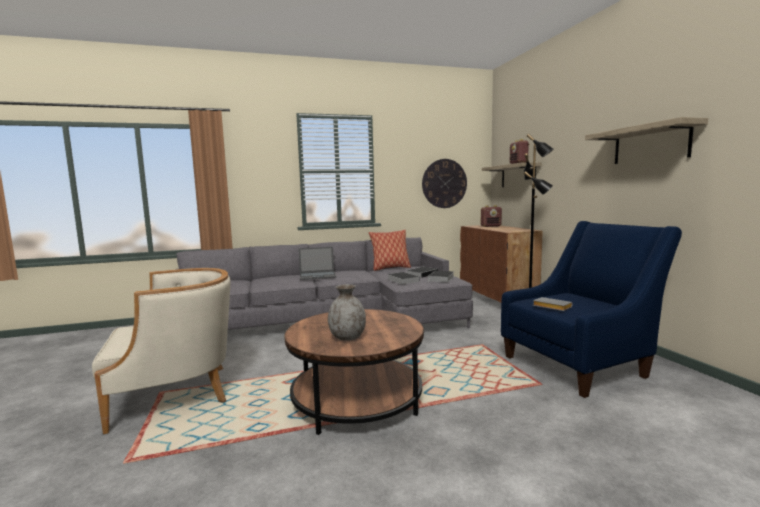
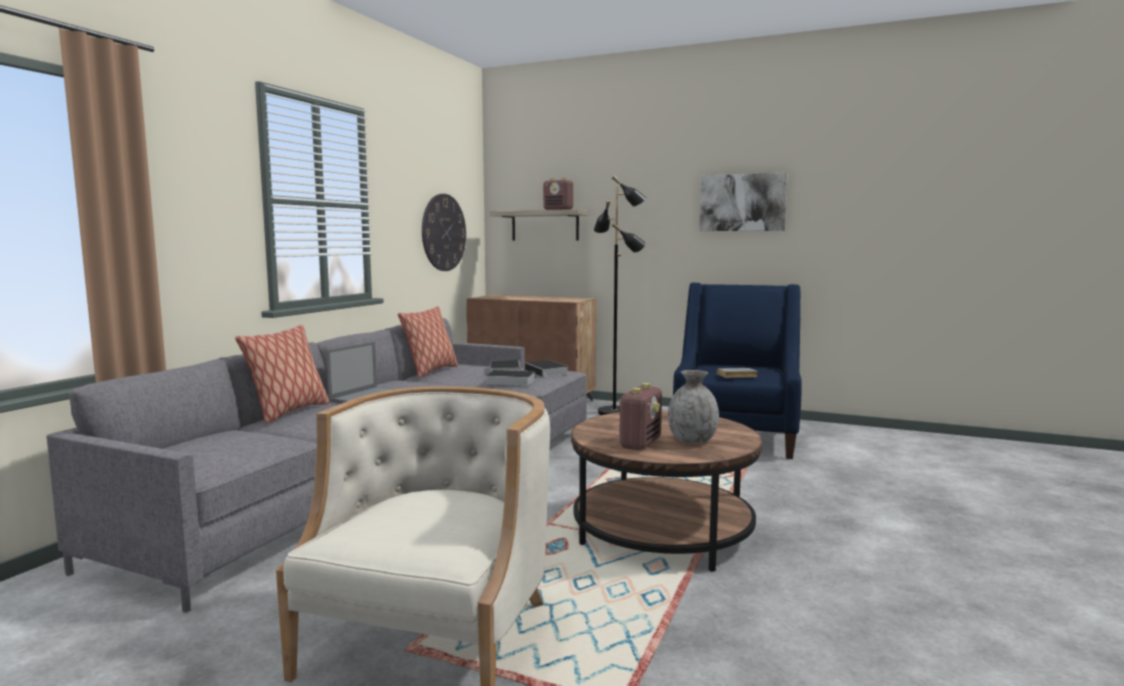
camera: 50 degrees left, 0 degrees up
radio [481,205,502,227] -> radio moved to [618,383,662,450]
shelf [585,117,708,164] -> picture [699,172,788,231]
none -> pillow [235,325,330,423]

